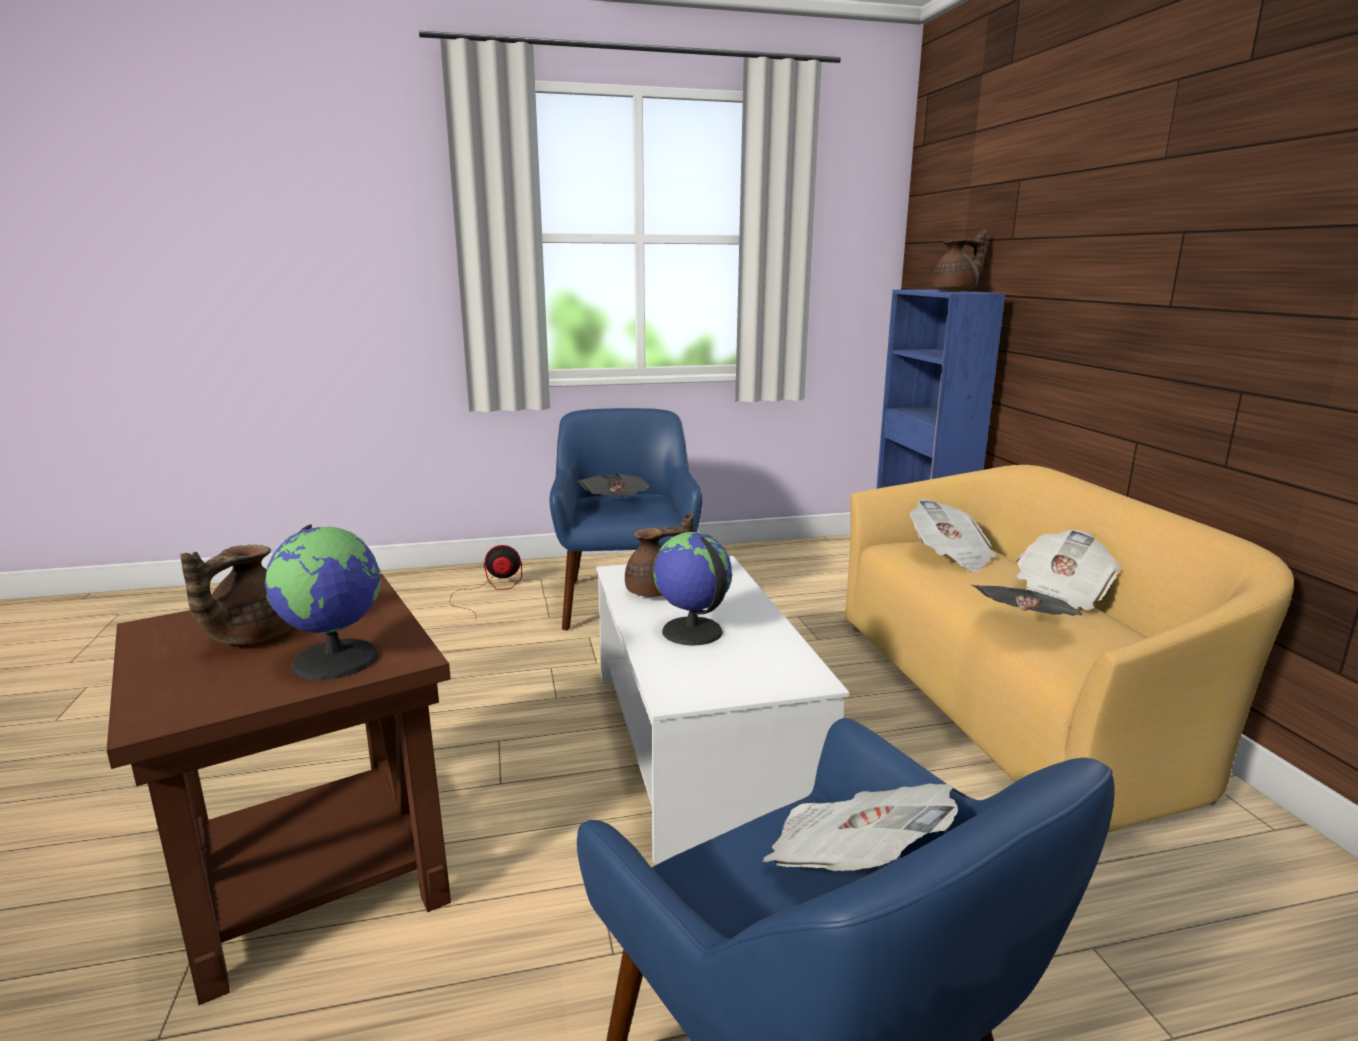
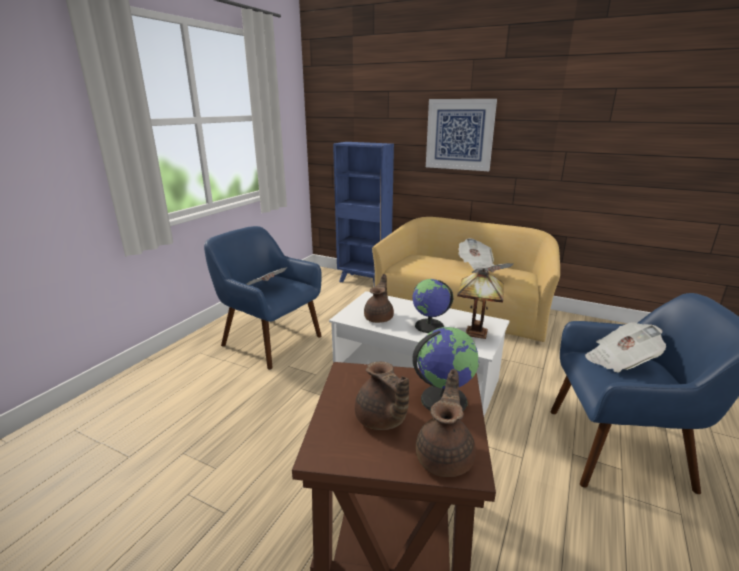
camera: 50 degrees left, 5 degrees up
fan [449,545,522,620] -> none
newspaper [910,499,996,573] -> none
brown teapot [932,229,987,292] -> brown teapot moved to [416,369,476,477]
none -> picture [426,99,497,171]
none -> table lamp [457,268,504,339]

